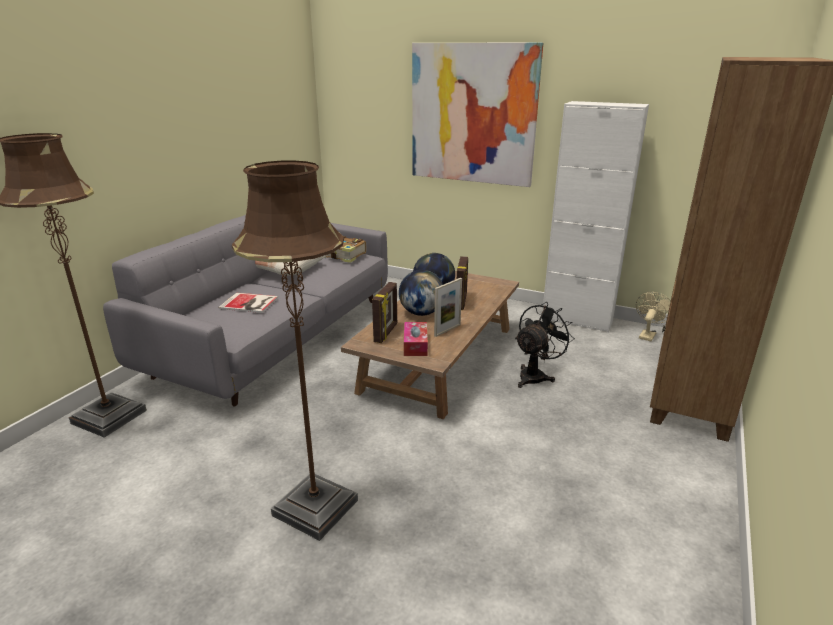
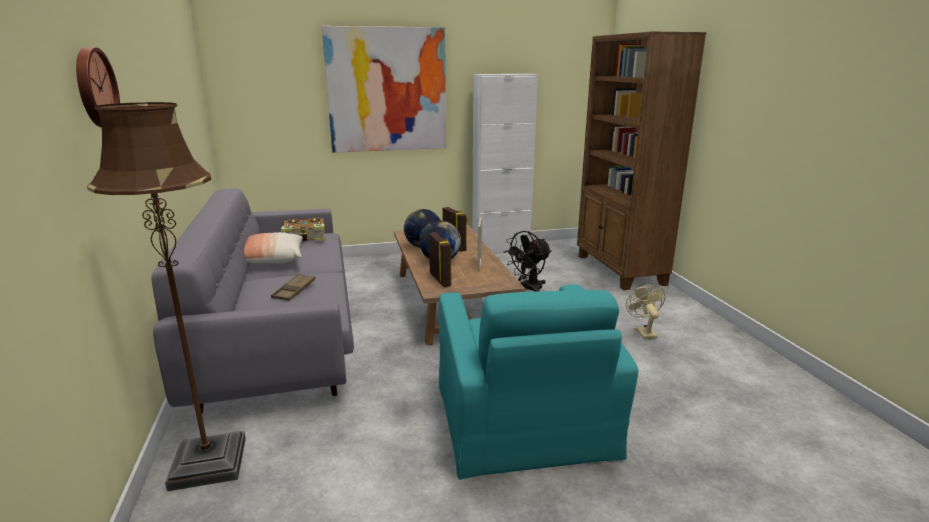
camera: 40 degrees left, 5 degrees down
book [218,293,278,313] -> brown tray [271,274,315,301]
brown floor lamp [232,161,358,541] -> turquoise armchair [439,285,638,480]
tissue box [404,322,428,356] -> none
black fan [515,302,575,388] -> black fan turned 135 degrees counterclockwise [504,231,551,292]
beige fan [636,292,671,341] -> beige fan moved to [626,284,665,339]
none -> wall clock [76,47,120,128]

